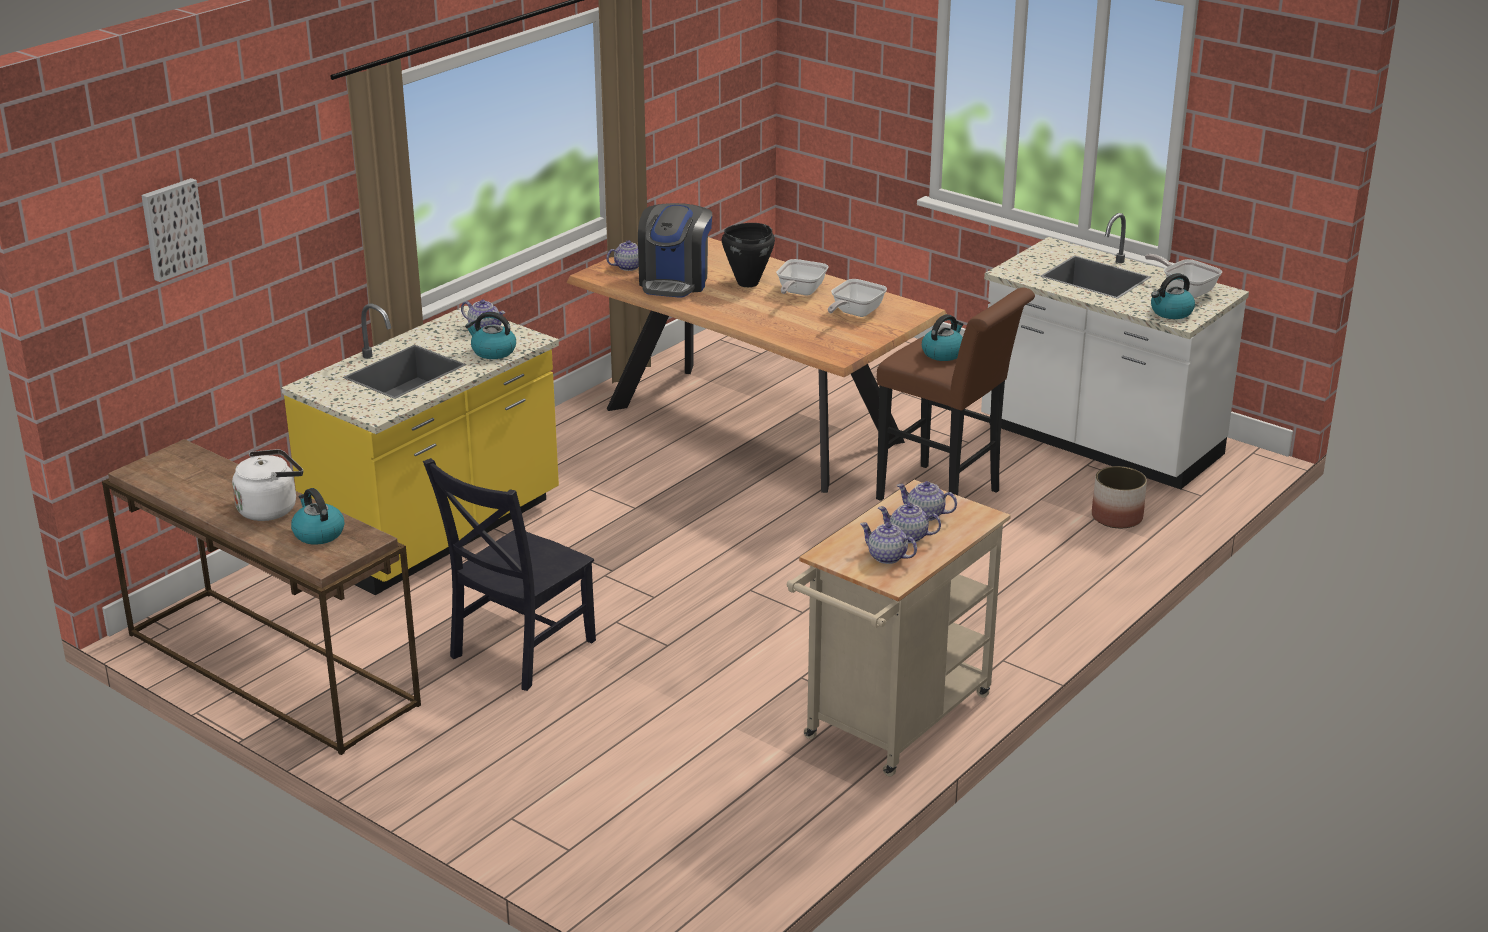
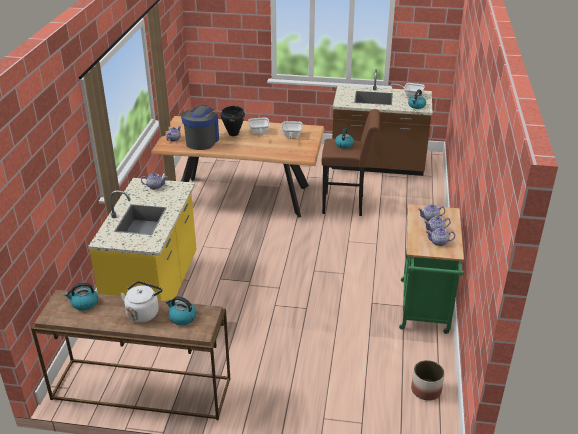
camera: 30 degrees left, 5 degrees up
picture [141,178,208,282] -> none
black chair [423,458,596,691] -> none
kettle [465,312,516,359] -> kettle moved to [65,283,98,311]
coffee machine [638,203,712,298] -> coffee machine turned 150 degrees counterclockwise [181,105,219,150]
beige cart [787,480,1011,776] -> green cart [399,204,464,334]
white counter [981,213,1249,489] -> brown counter [332,70,432,176]
planter [1092,466,1147,528] -> planter moved to [411,360,445,400]

